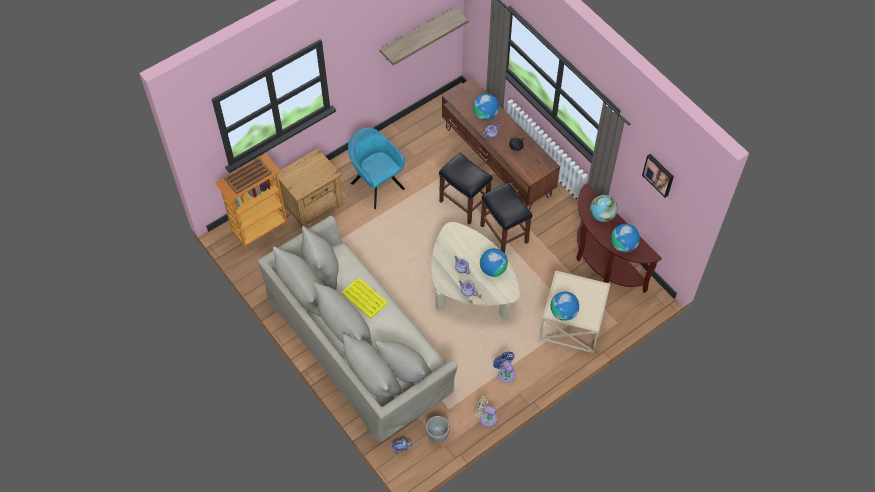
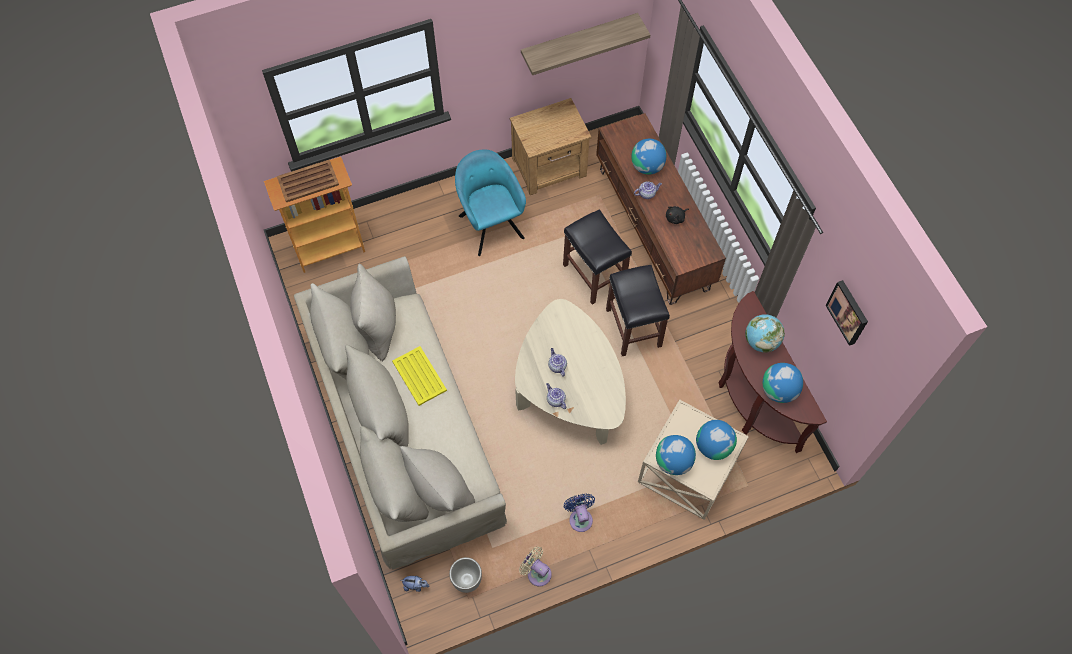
camera: 15 degrees right, 5 degrees up
brown nightstand [278,148,343,228] -> brown nightstand moved to [509,98,592,195]
globe [480,248,508,277] -> globe moved to [696,420,737,460]

